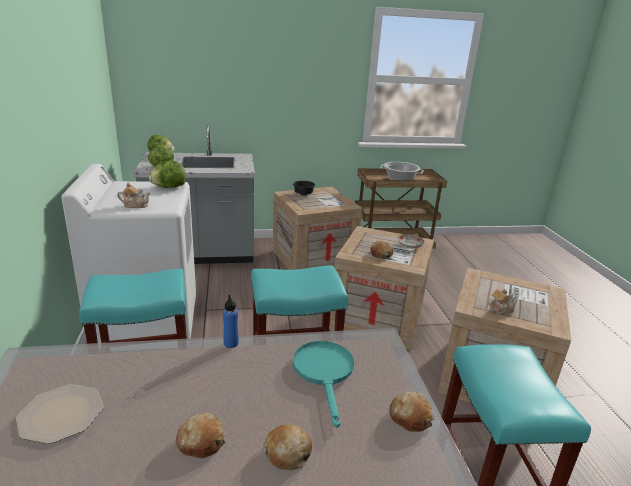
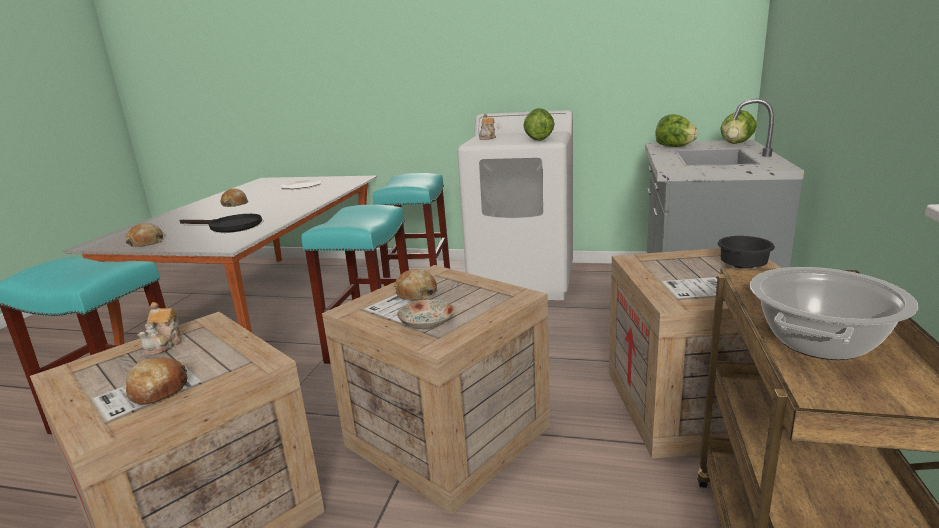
camera: 115 degrees right, 5 degrees down
blue bottle [223,295,239,348] -> none
bread [263,425,312,470] -> bread moved to [126,357,188,405]
turquoise frying pan [293,341,354,428] -> black frying pan [180,214,262,233]

